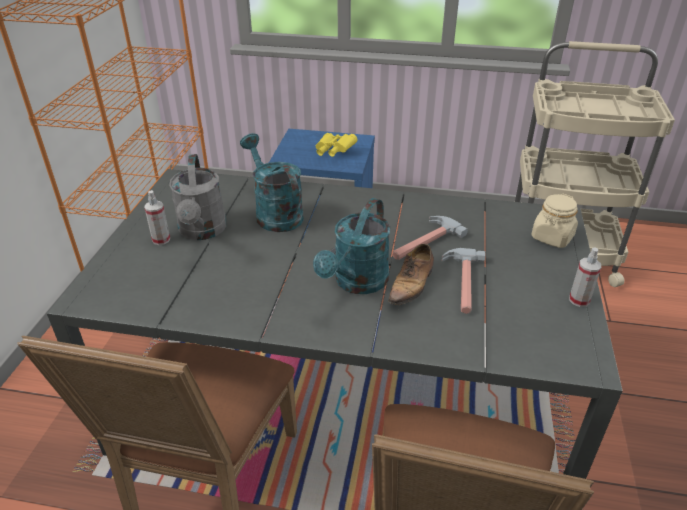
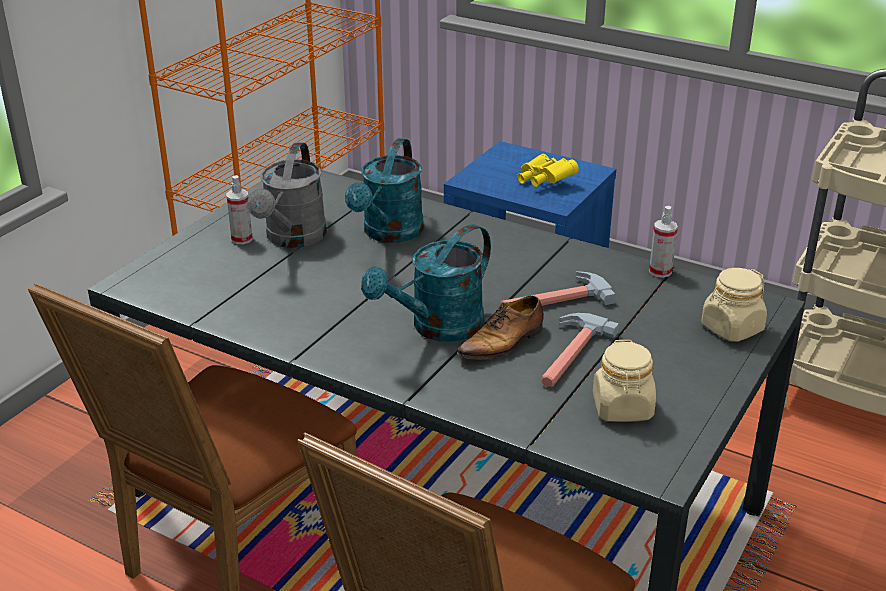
camera: 20 degrees right, 5 degrees down
turquoise watering can [240,133,304,232] -> turquoise watering can turned 150 degrees counterclockwise [345,138,424,243]
spray bottle [569,247,601,307] -> spray bottle moved to [649,206,678,278]
none -> beige jar [593,340,656,422]

